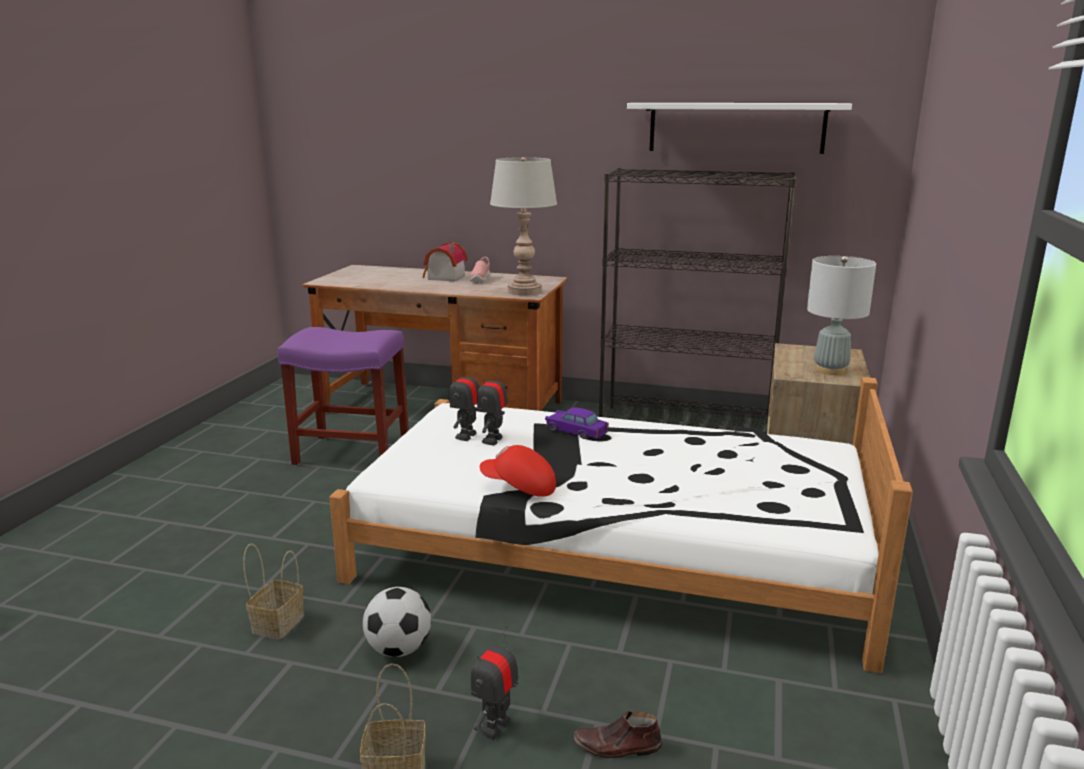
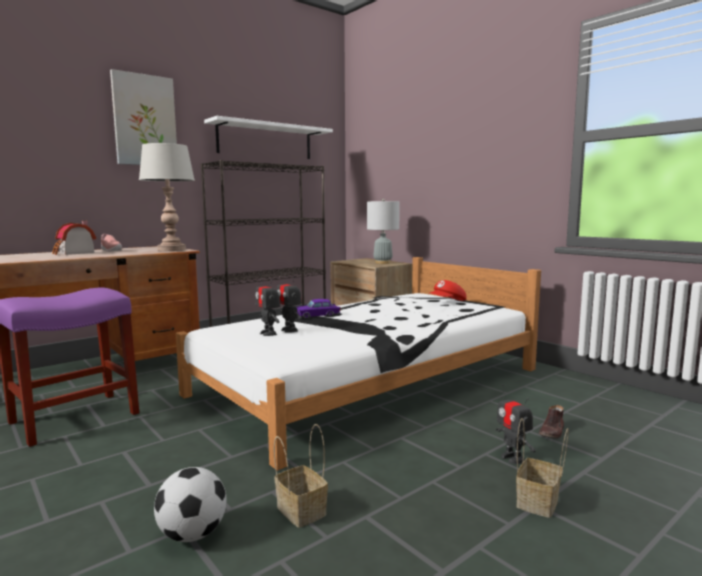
camera: 55 degrees left, 10 degrees down
football [363,587,431,657] -> football moved to [154,467,227,542]
red cap [480,445,556,497] -> red cap moved to [428,280,467,301]
none -> picture [110,69,177,165]

